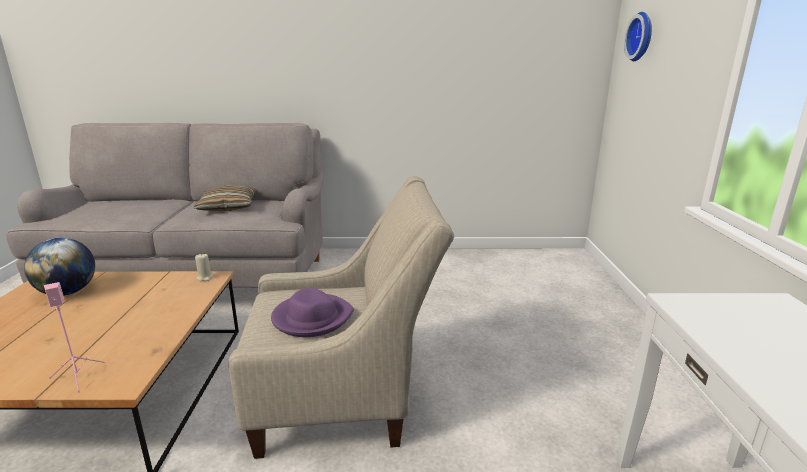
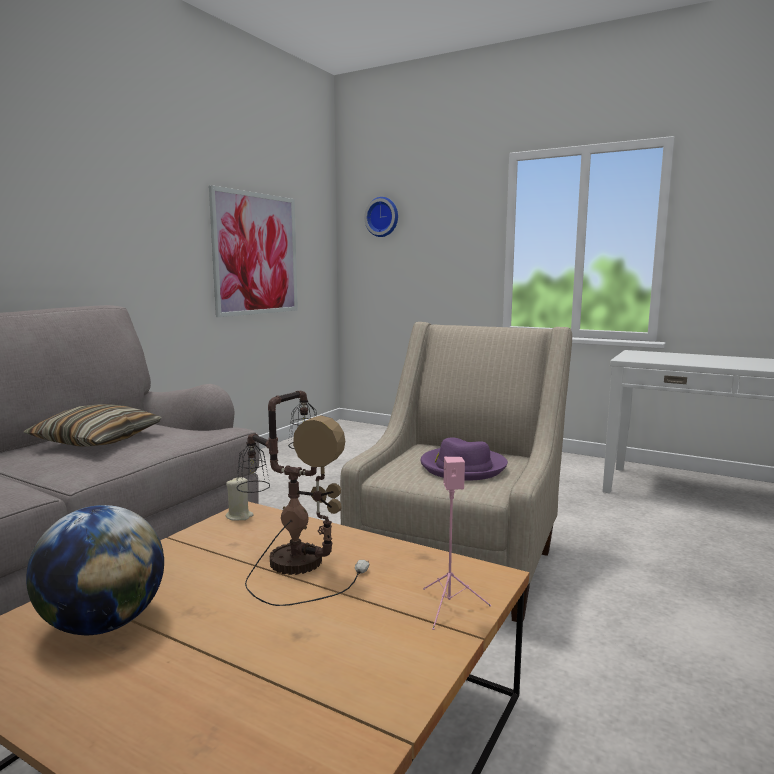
camera: 60 degrees left, 10 degrees down
none -> picture [209,185,298,317]
none -> table lamp [236,391,370,606]

